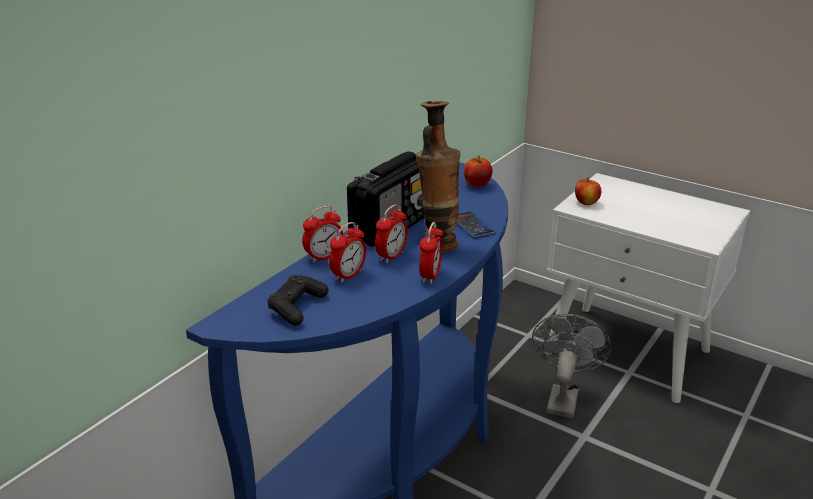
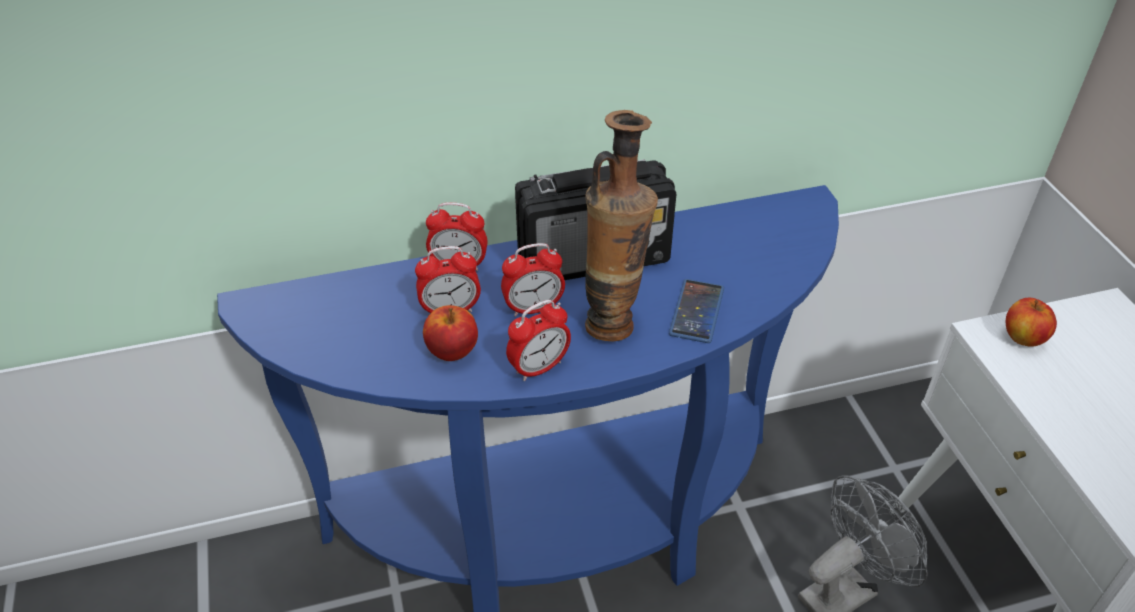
camera: 40 degrees right, 15 degrees up
black game controller [267,275,329,326] -> none
apple [464,155,493,187] -> apple moved to [423,305,478,361]

